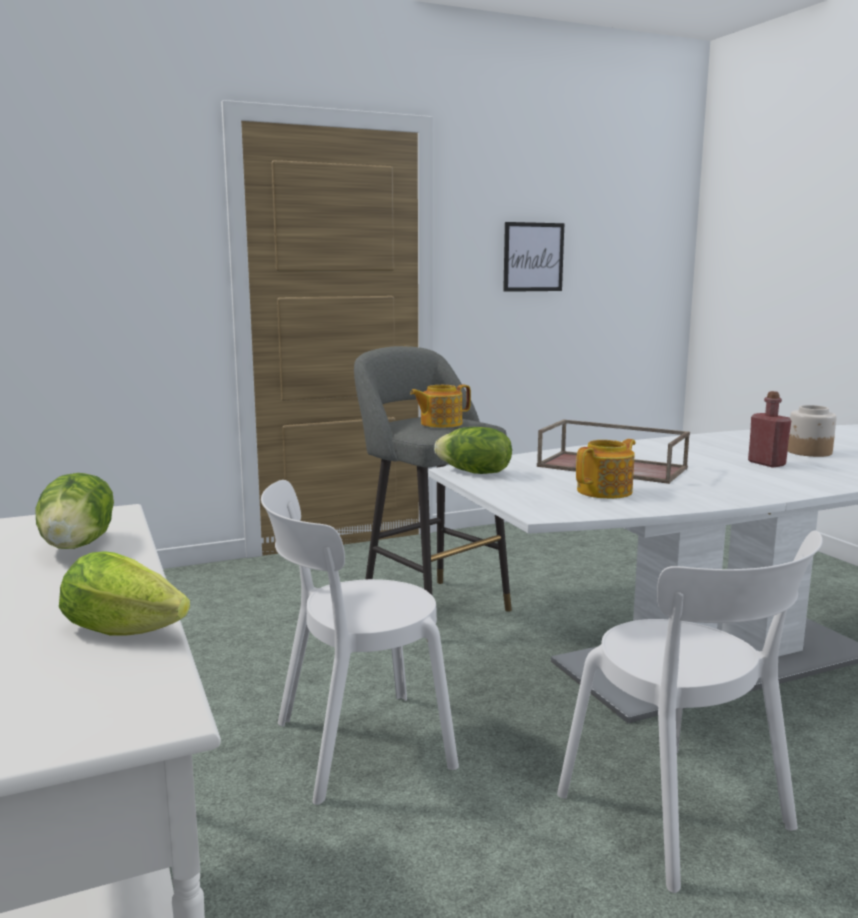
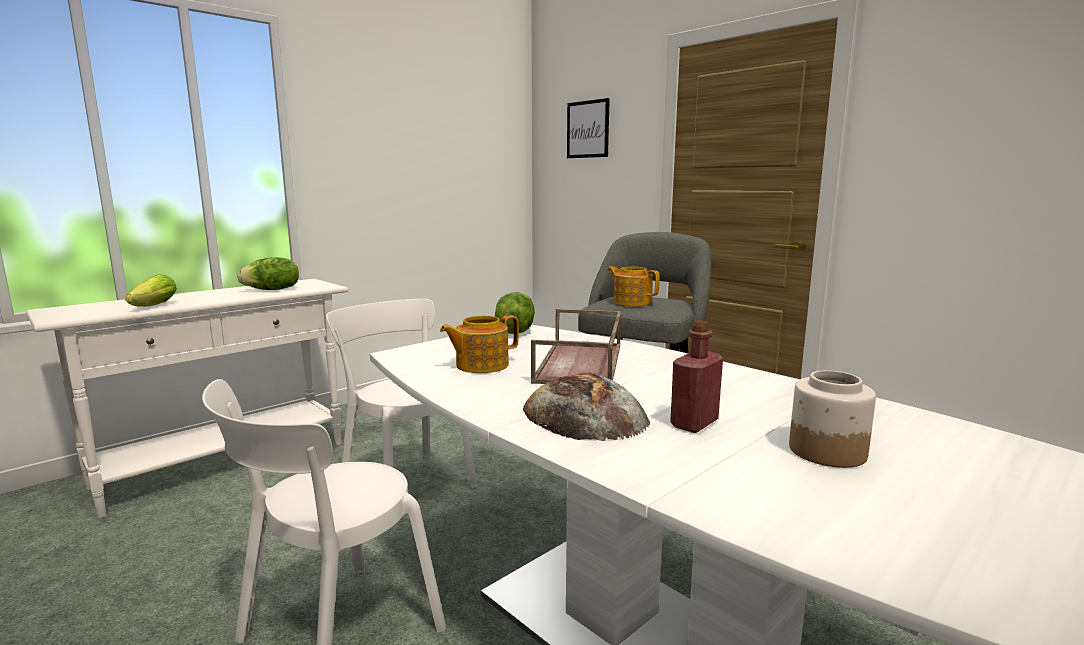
camera: 70 degrees right, 0 degrees up
picture [503,222,564,292] -> picture moved to [567,98,610,158]
teapot [576,439,635,499] -> teapot turned 120 degrees clockwise [440,315,519,373]
none -> bread [523,372,650,441]

